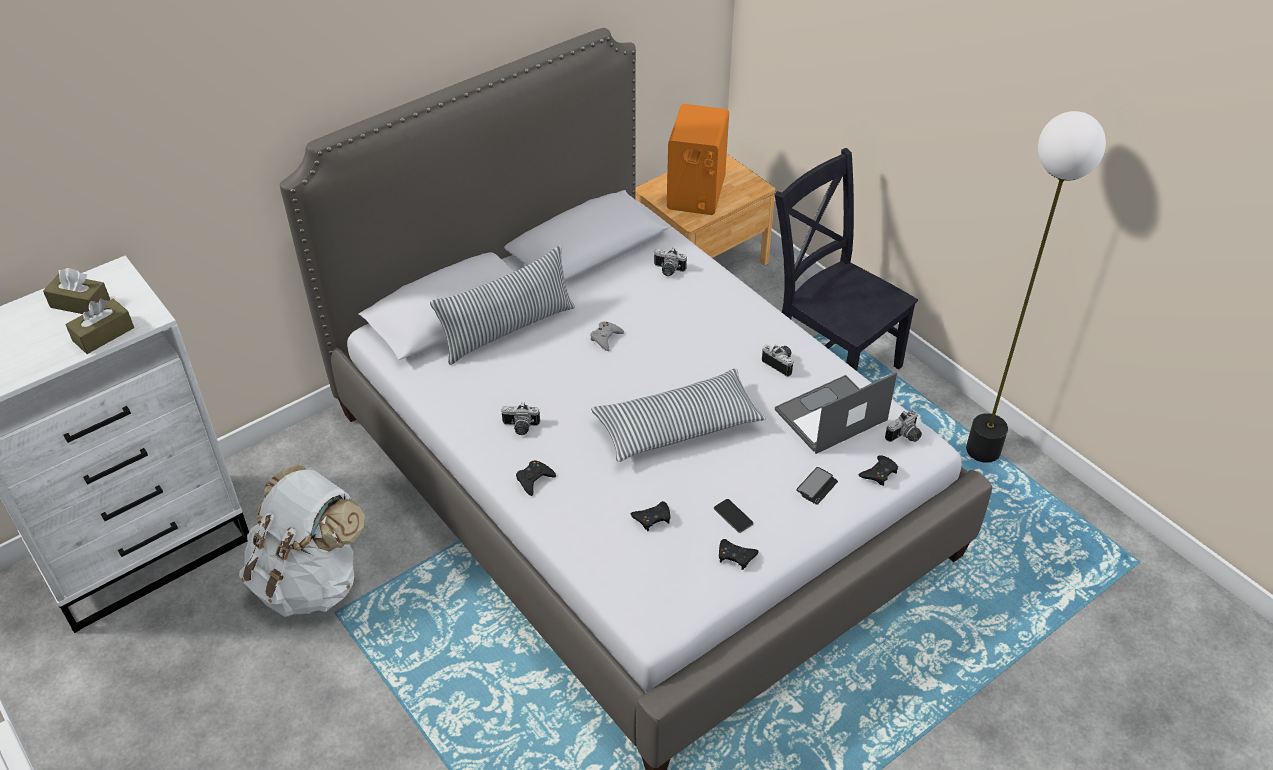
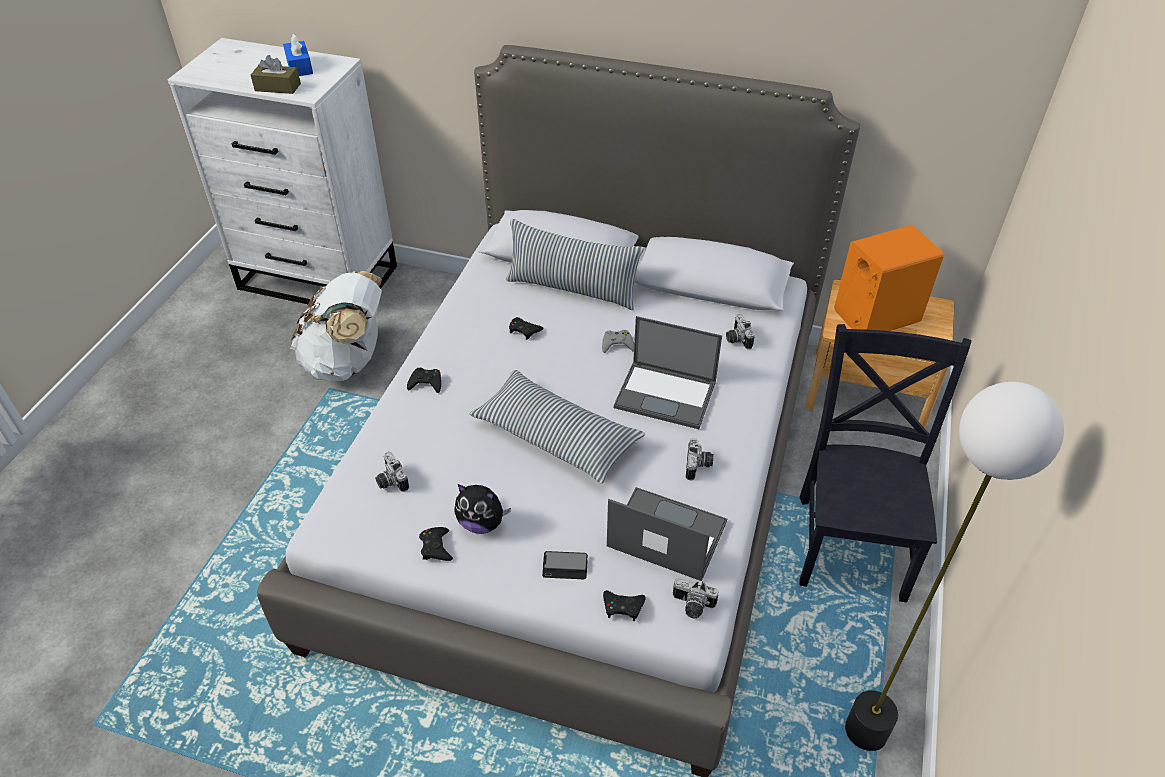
camera: 55 degrees right, 0 degrees up
brown tissue box [43,268,110,314] -> blue tissue box [283,34,313,76]
camera [502,402,540,435] -> camera moved to [375,452,409,492]
black game controller [631,501,671,531] -> black game controller moved to [509,317,543,340]
phone [714,499,754,533] -> plush toy [454,484,511,534]
none -> laptop [614,316,722,429]

